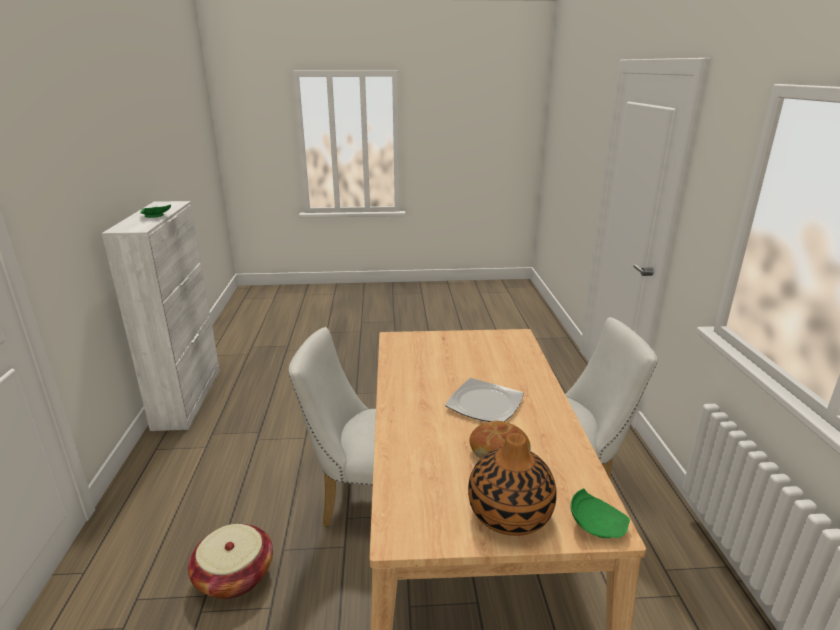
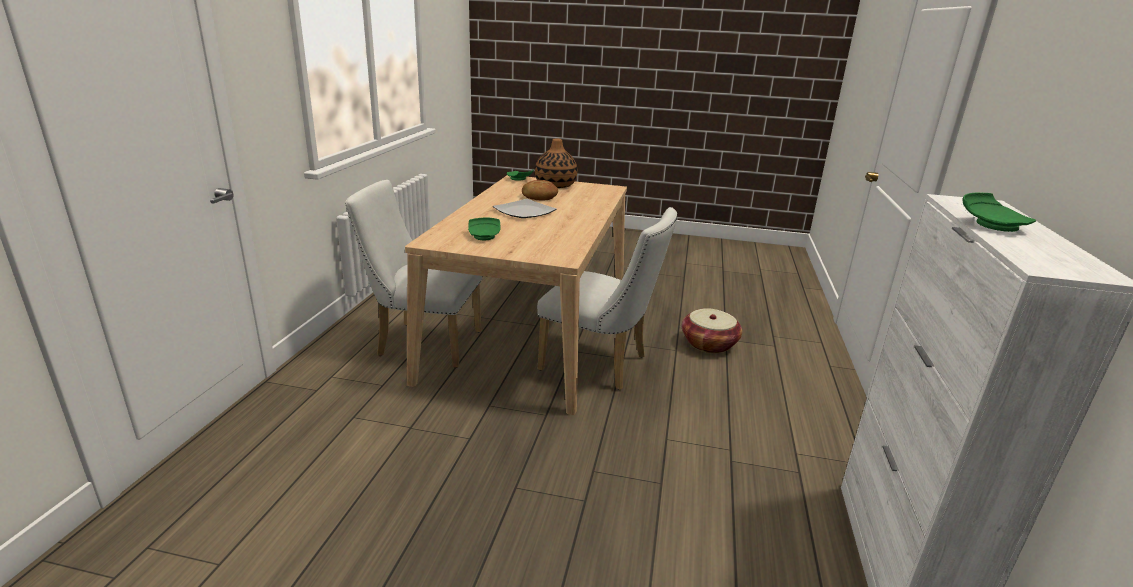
camera: 165 degrees left, 0 degrees up
none -> green plate [468,217,500,241]

